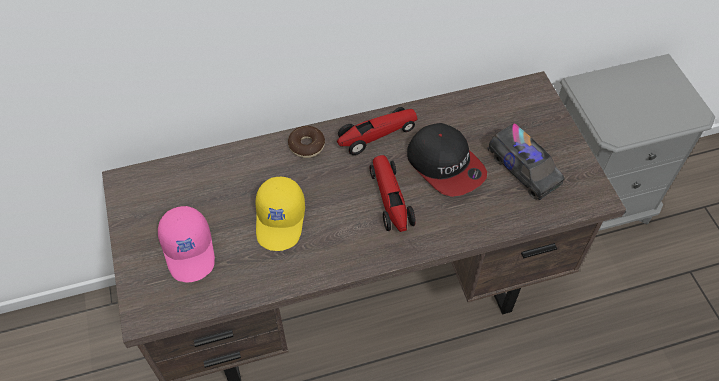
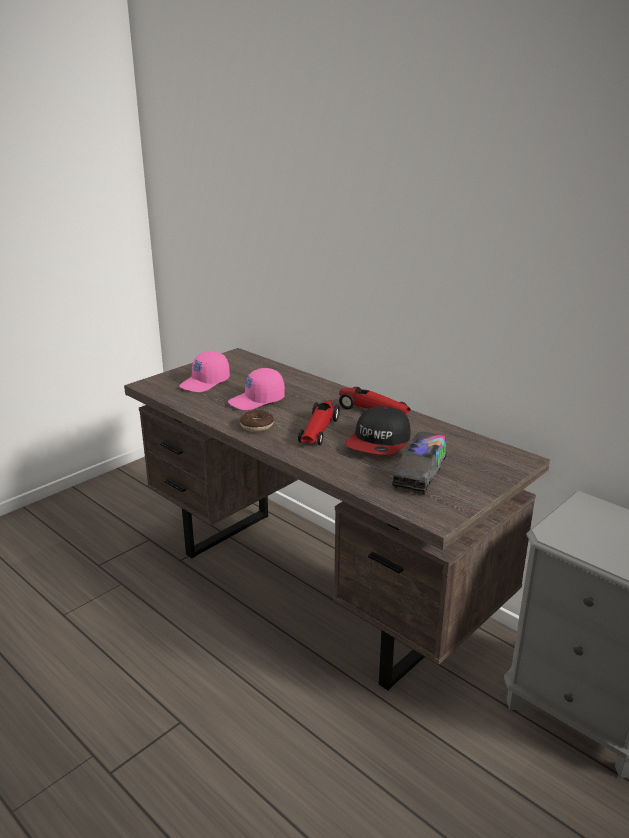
camera: 60 degrees right, 30 degrees down
yellow cap [256,177,305,251] -> pink cap [228,368,285,410]
donut [288,126,325,158] -> donut moved to [240,410,274,432]
toy car [370,155,416,232] -> toy car turned 150 degrees clockwise [298,400,340,445]

